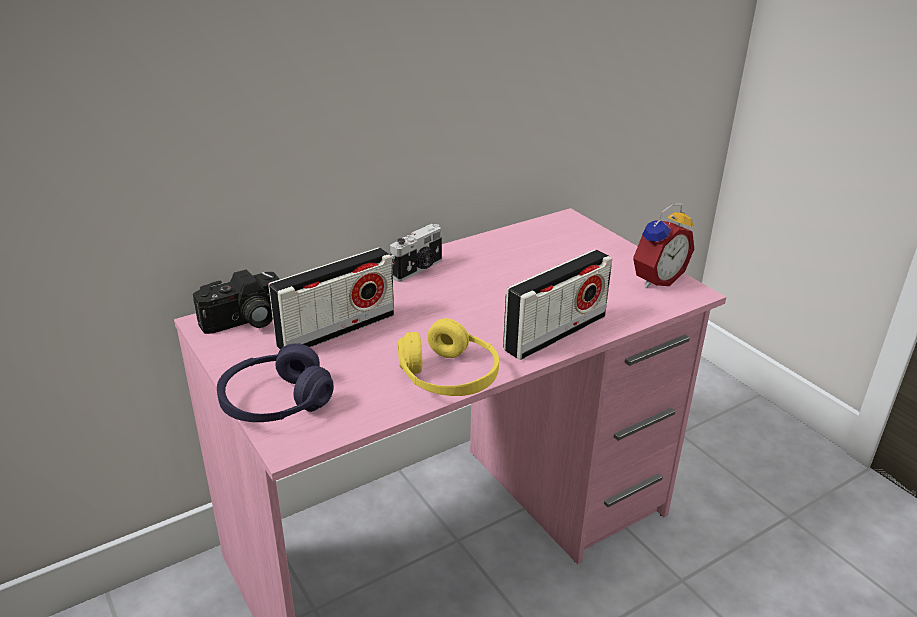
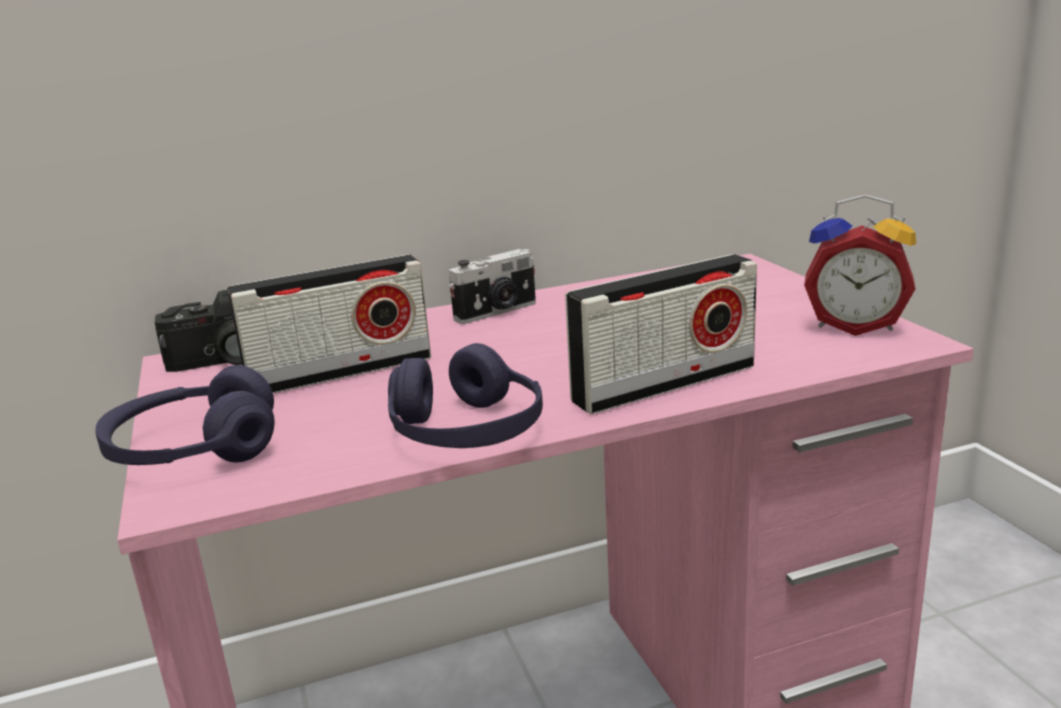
camera: 15 degrees right, 10 degrees down
yellow headphones [398,318,499,396] -> purple headphones [388,343,543,448]
alarm clock [633,203,694,288] -> alarm clock turned 45 degrees clockwise [804,194,916,336]

